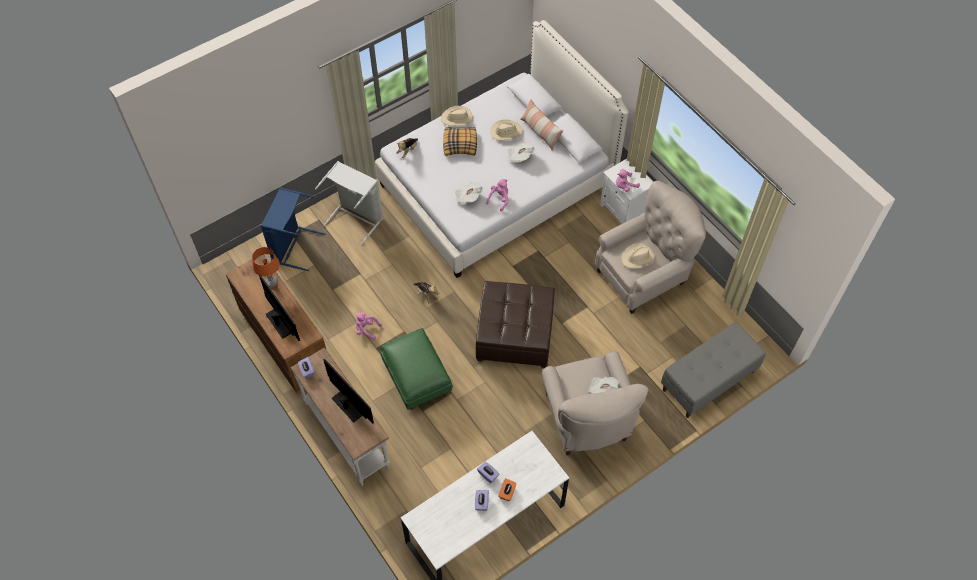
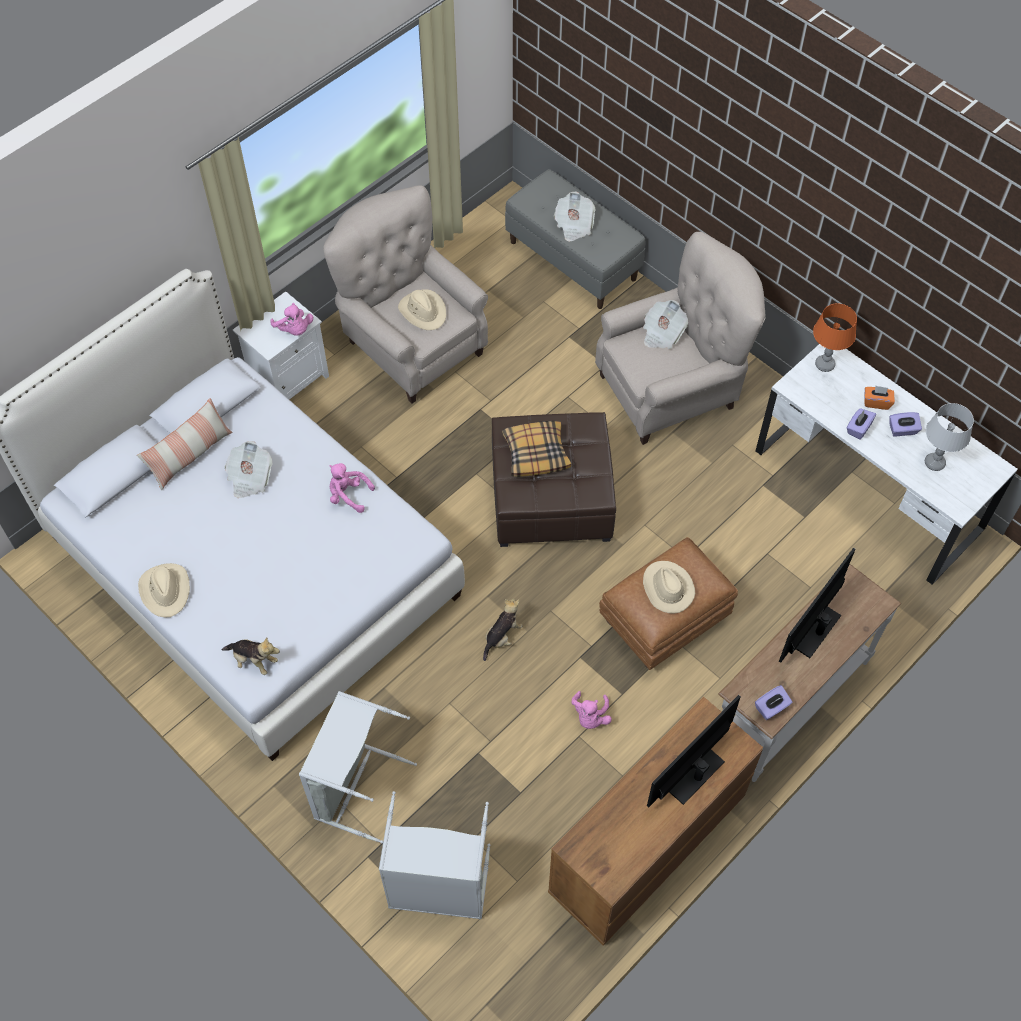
camera: 100 degrees left, 0 degrees up
orange table lamp [252,247,280,287] -> orange table lamp moved to [813,303,857,372]
blue laundry basket [261,188,326,271] -> grey laundry basket [379,791,490,919]
green ottoman [380,328,453,410] -> brown ottoman [599,537,738,670]
pillow [443,127,477,156] -> pillow moved to [502,421,571,477]
newspaper [455,182,483,204] -> newspaper moved to [554,192,595,242]
beige hat [490,119,523,141] -> beige hat moved to [643,561,695,613]
none -> grey table lamp [925,403,974,471]

